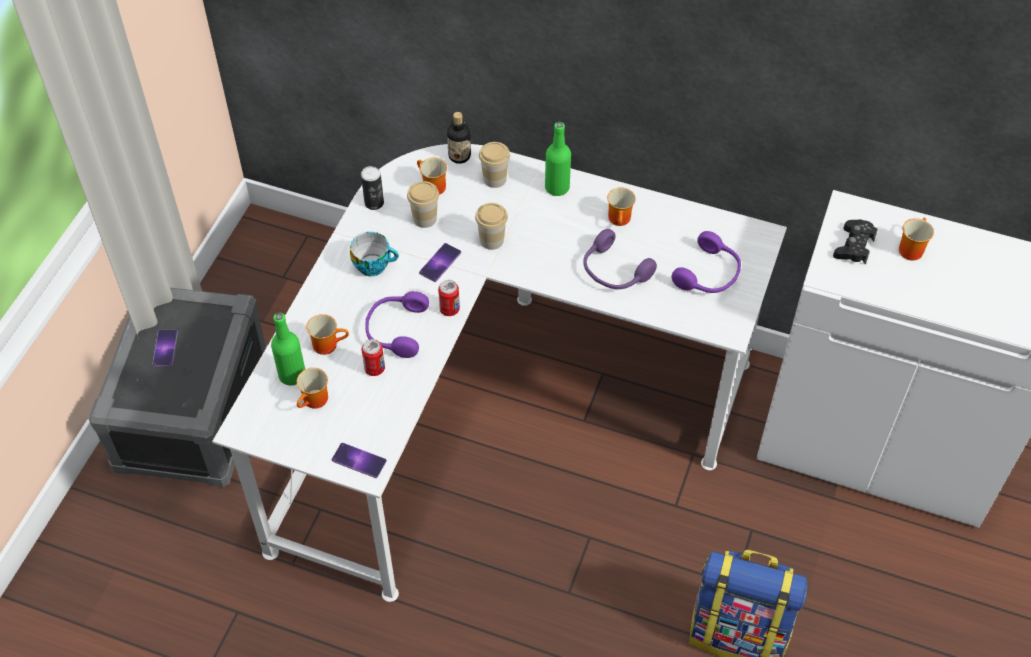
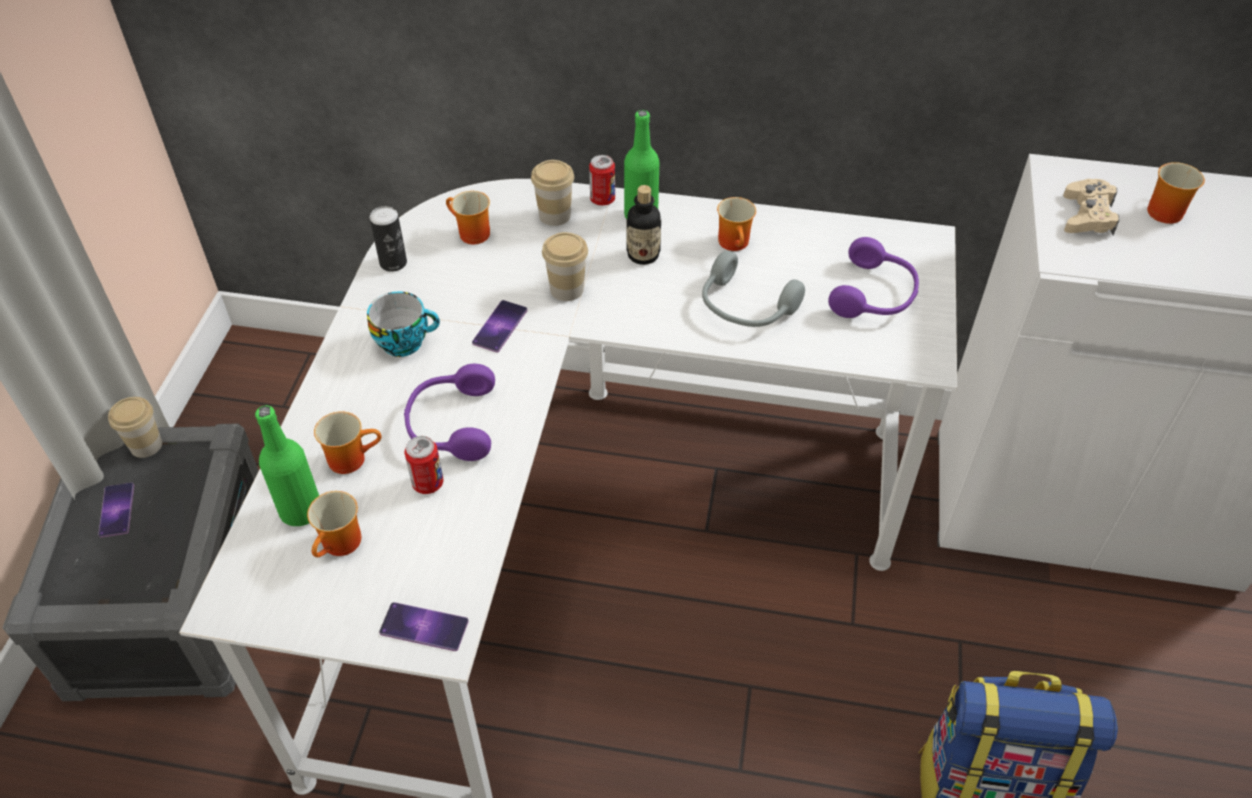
camera: 10 degrees left, 5 degrees down
cup [407,181,439,228] -> cup moved to [108,397,162,458]
can [438,280,460,316] -> can moved to [589,155,615,206]
bottle [447,112,471,164] -> bottle moved to [627,185,661,265]
purple headphones [583,229,657,289] -> grey headphones [702,251,805,327]
black game controller [833,219,878,264] -> beige game controller [1063,179,1119,235]

